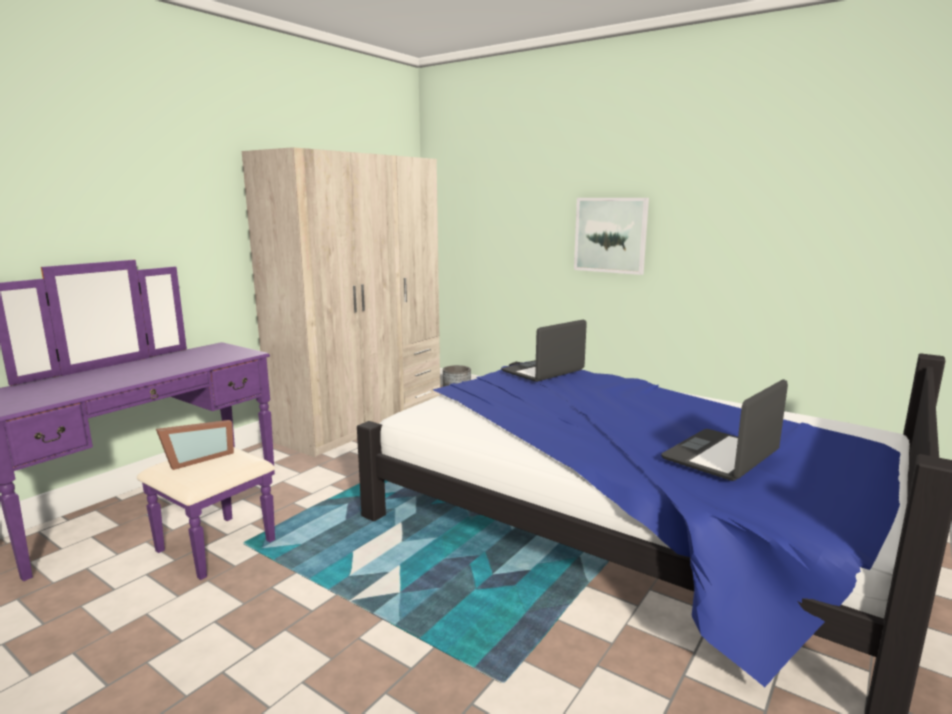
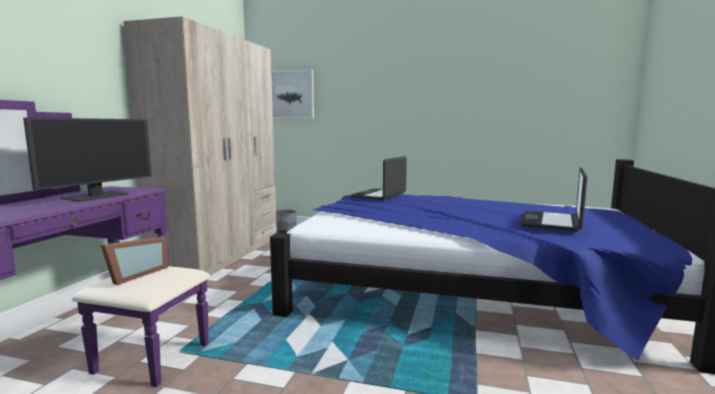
camera: 20 degrees left, 5 degrees down
picture [574,198,649,275] -> picture moved to [271,69,314,119]
none -> monitor [23,118,152,202]

